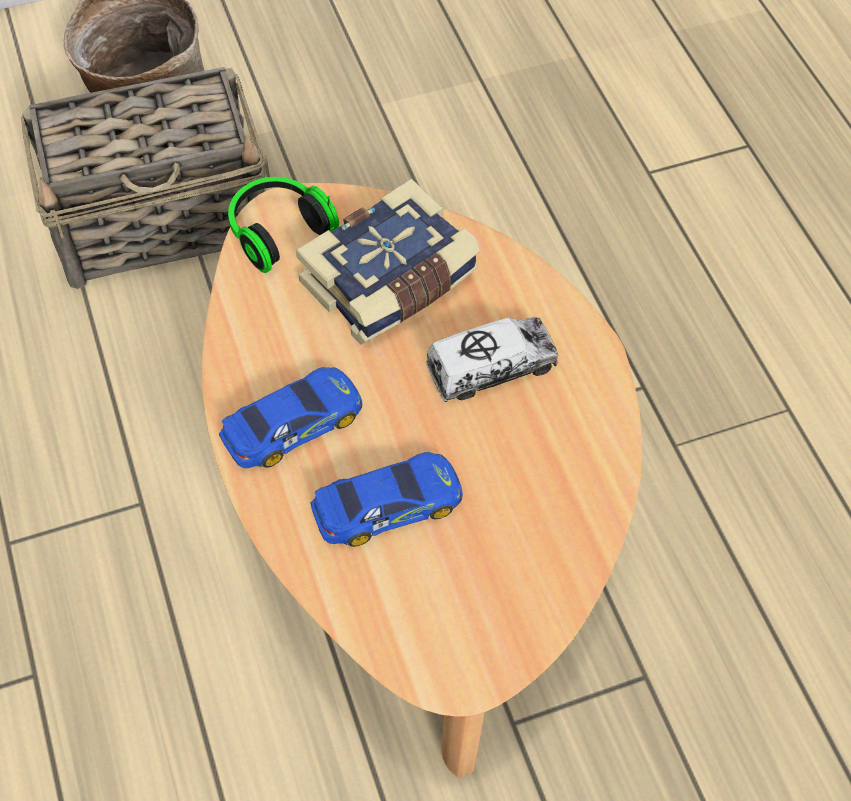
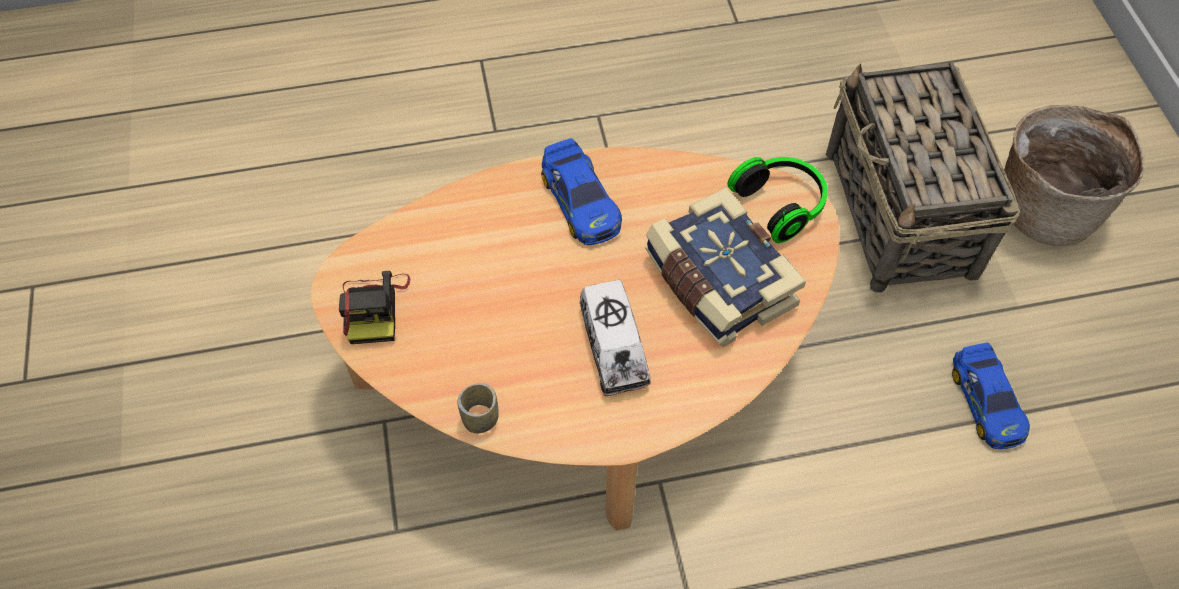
camera: 100 degrees right, 0 degrees up
toy car [310,452,463,547] -> toy car moved to [952,343,1030,449]
none -> camera [339,271,410,344]
none -> cup [458,383,499,433]

